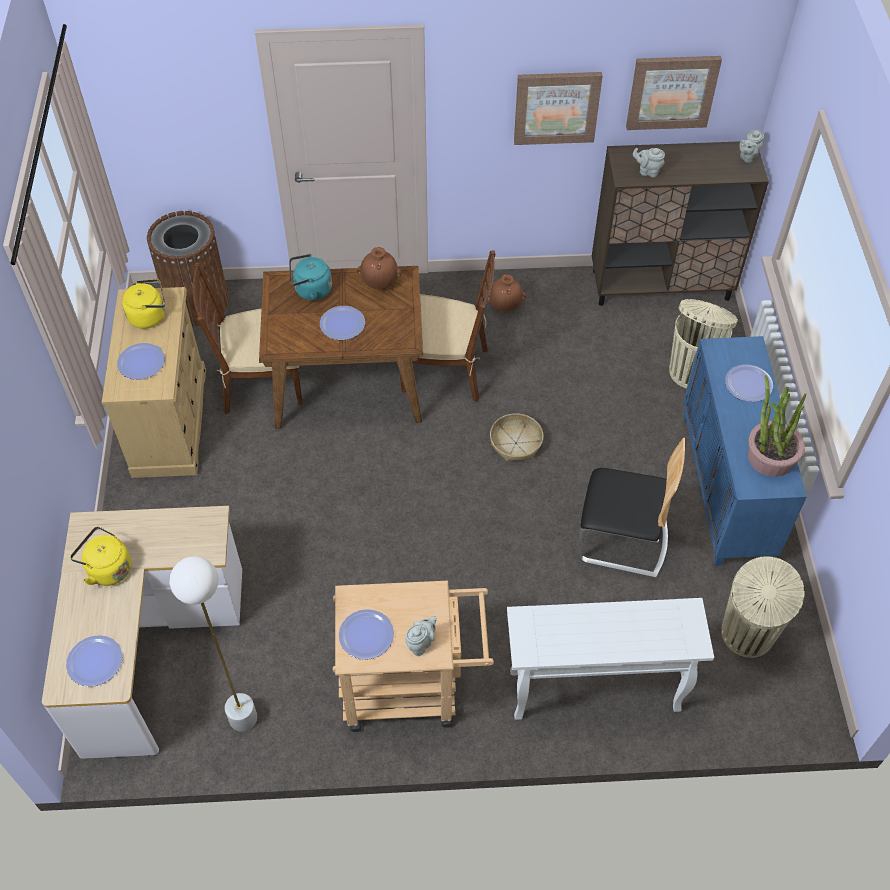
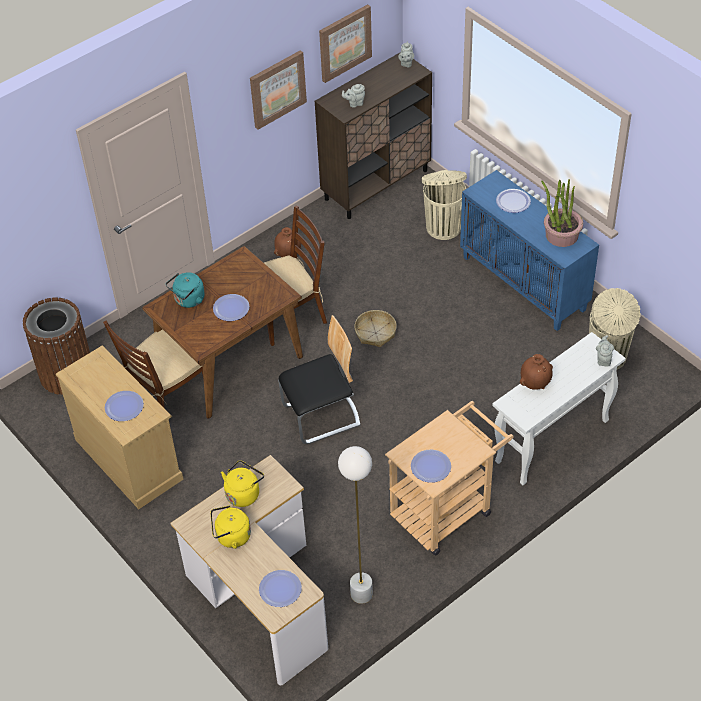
camera: 35 degrees left, 5 degrees down
yellow kettle [122,279,165,329] -> yellow kettle moved to [221,460,264,507]
brown vase [357,247,402,291] -> brown vase moved to [520,354,553,390]
grey teapot [406,616,437,656] -> grey teapot moved to [596,335,614,367]
chair [577,438,685,578] -> chair moved to [278,315,360,444]

